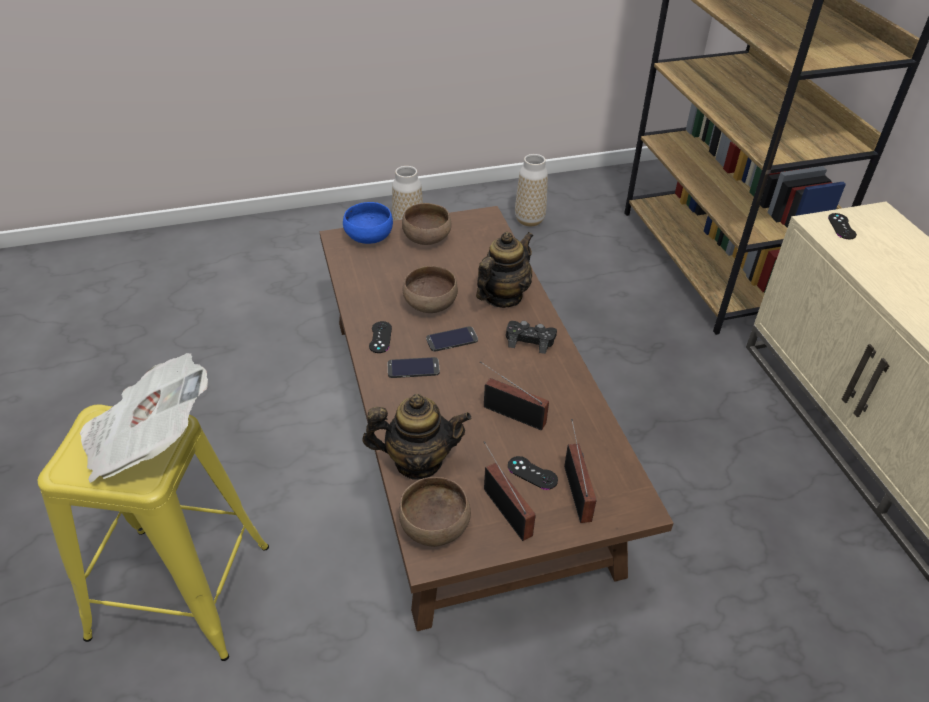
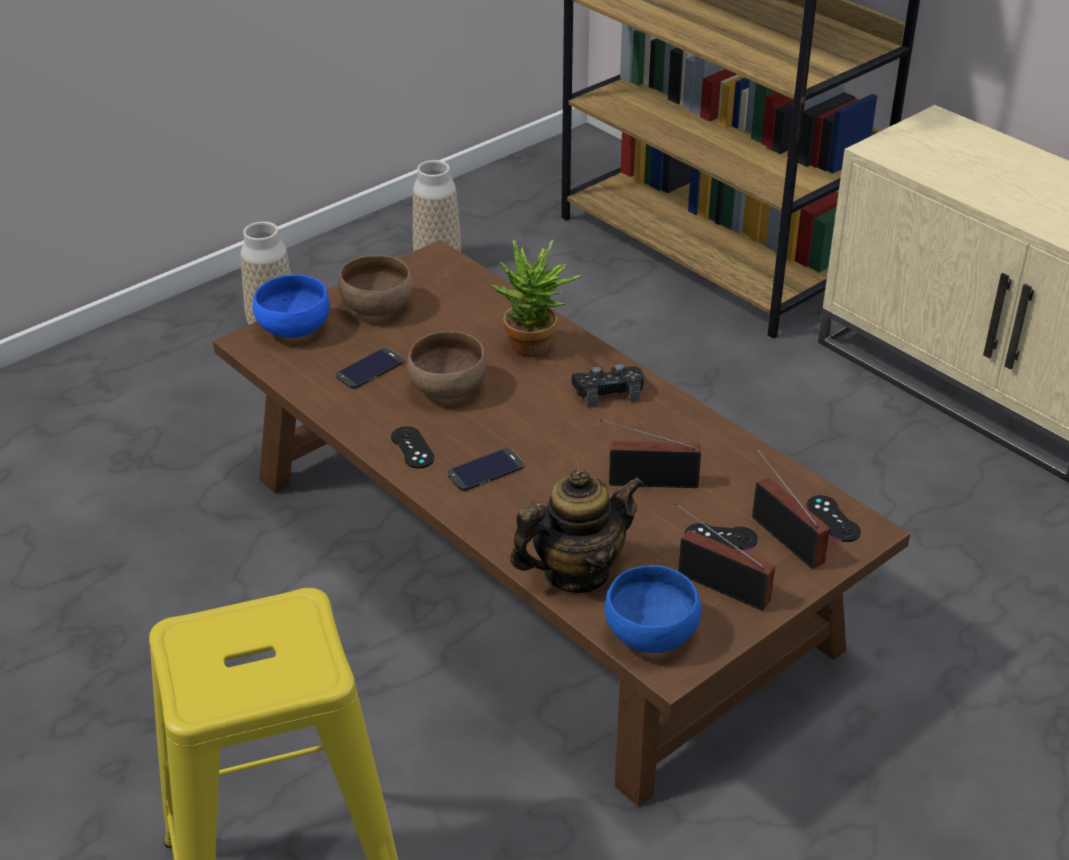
camera: 25 degrees left, 5 degrees down
newspaper [80,353,208,483] -> none
brown bowl [399,477,471,547] -> blue bowl [604,565,702,653]
phone [426,327,478,352] -> phone moved to [336,348,404,389]
teapot [476,232,533,308] -> potted plant [490,240,582,357]
black game controller [828,213,857,239] -> black game controller moved to [807,495,861,542]

